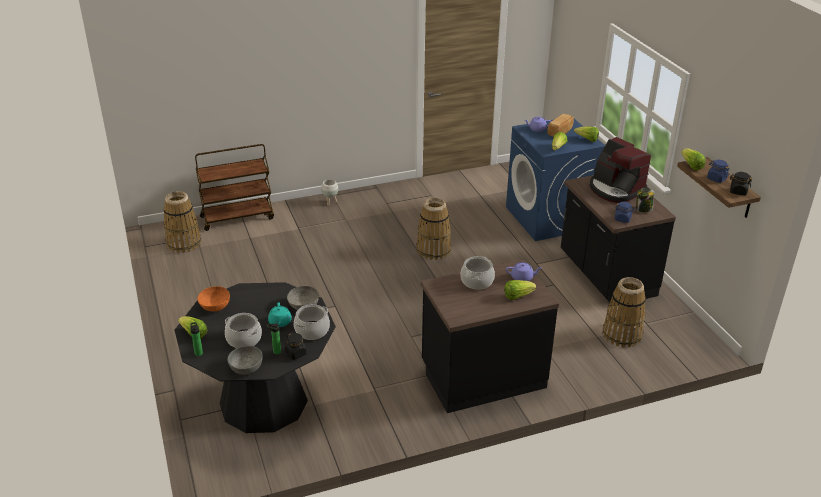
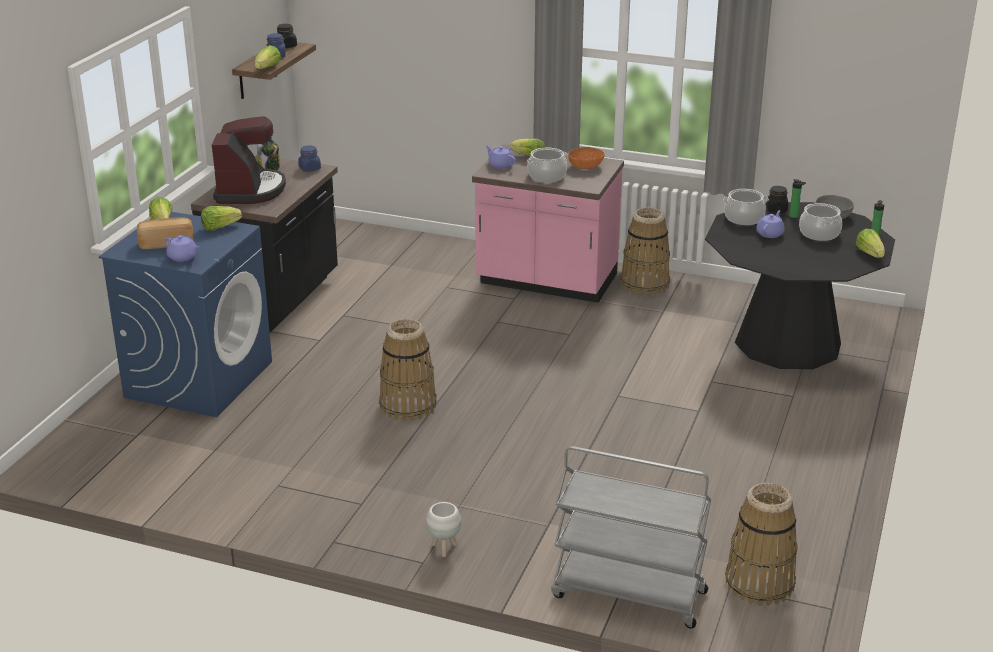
camera: 140 degrees left, 5 degrees down
brown cart [195,144,274,231] -> grey cart [551,446,711,629]
orange bowl [197,286,230,312] -> orange bowl moved to [568,147,605,169]
turquoise teapot [268,303,292,327] -> purple teapot [756,210,785,238]
grey bowl [287,286,319,310] -> none
black counter [421,260,559,413] -> pink counter [472,144,624,303]
basket [603,277,646,347] -> basket moved to [620,208,670,296]

